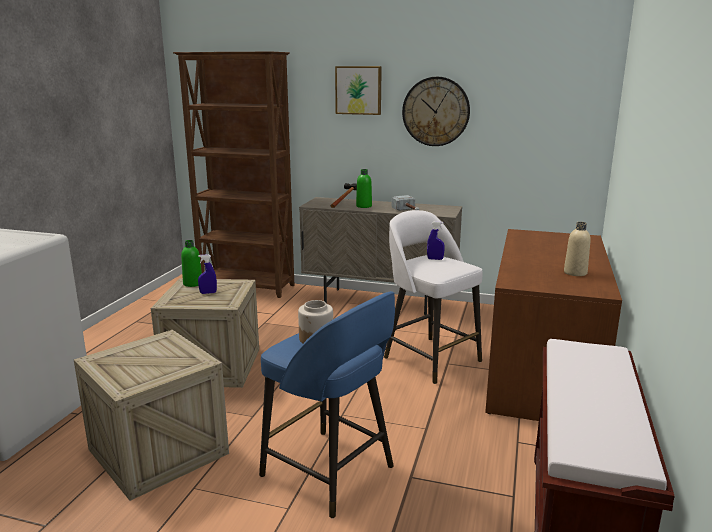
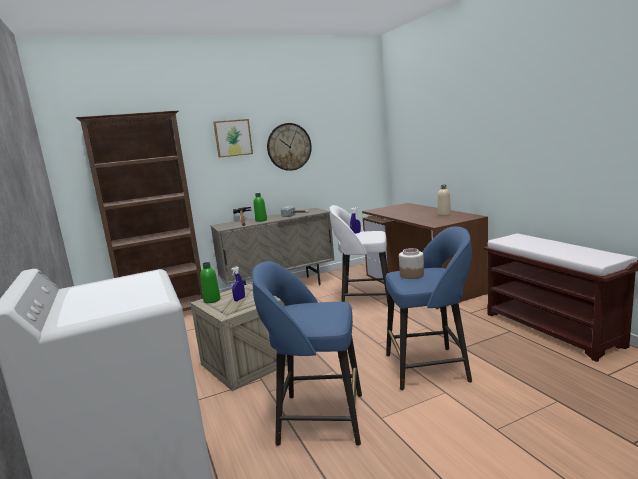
camera: 40 degrees left, 5 degrees down
crate [74,330,229,501] -> blue stool [252,261,362,446]

